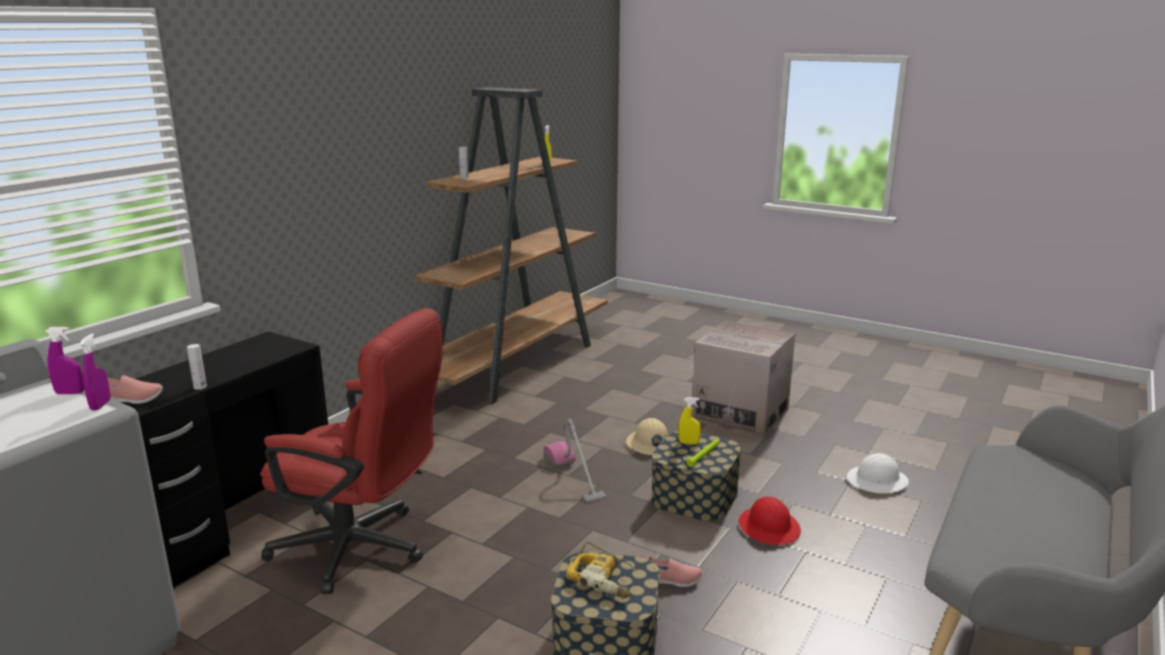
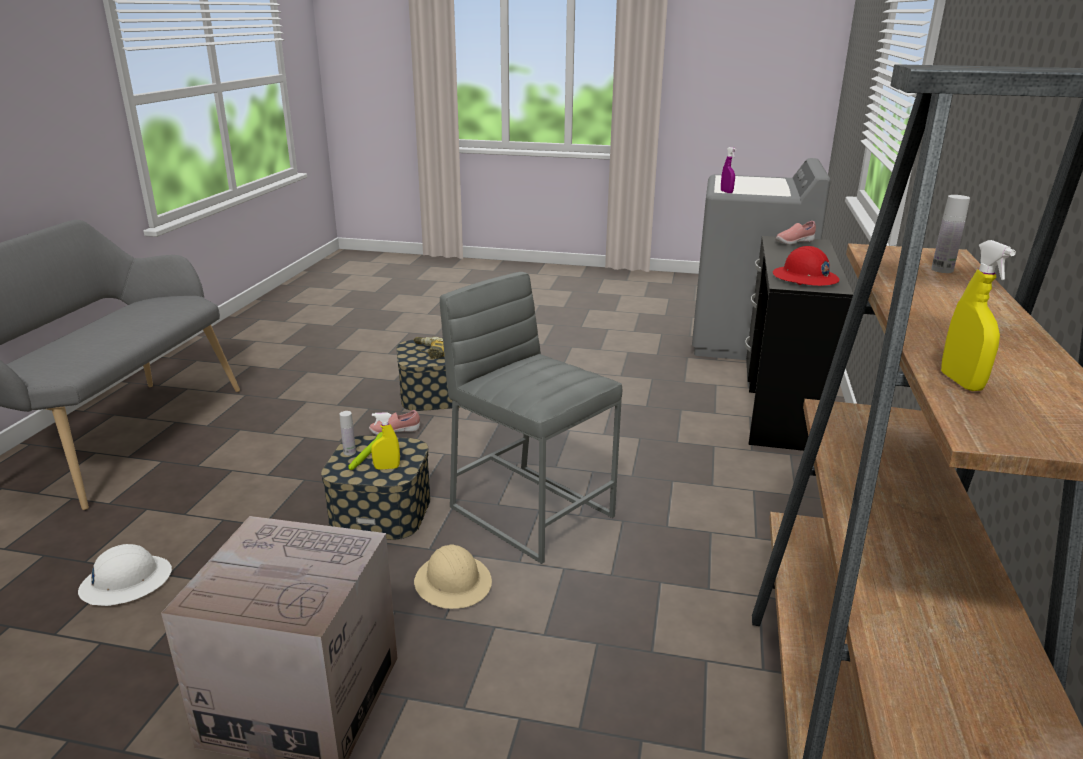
camera: 160 degrees right, 5 degrees up
purple spray bottle [45,327,84,394] -> none
white bottle [187,344,207,390] -> white bottle moved to [340,411,356,456]
red office chair [260,308,443,594] -> none
vacuum cleaner [544,419,607,503] -> grey stool [440,272,622,564]
red hard hat [738,497,801,545] -> red hard hat moved to [773,246,840,286]

